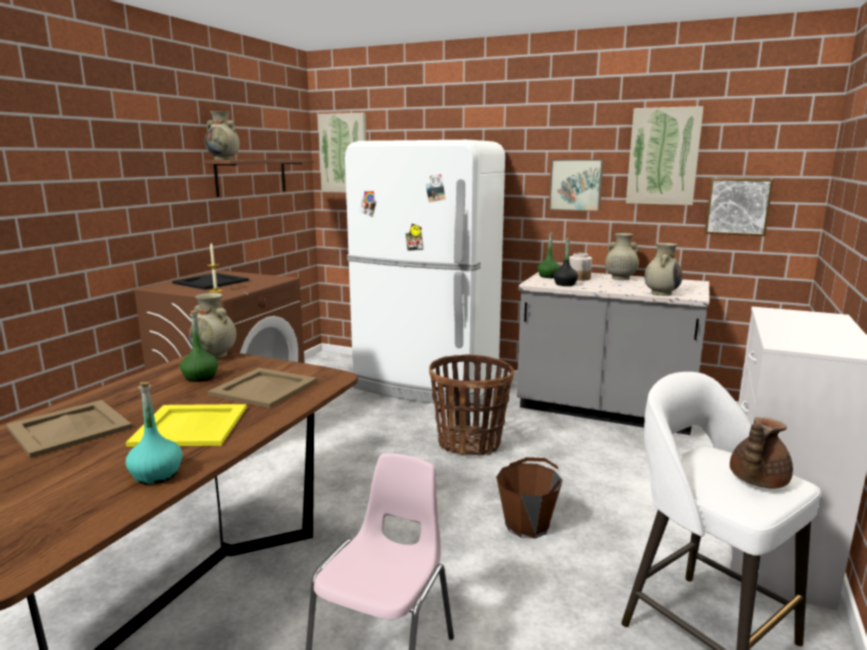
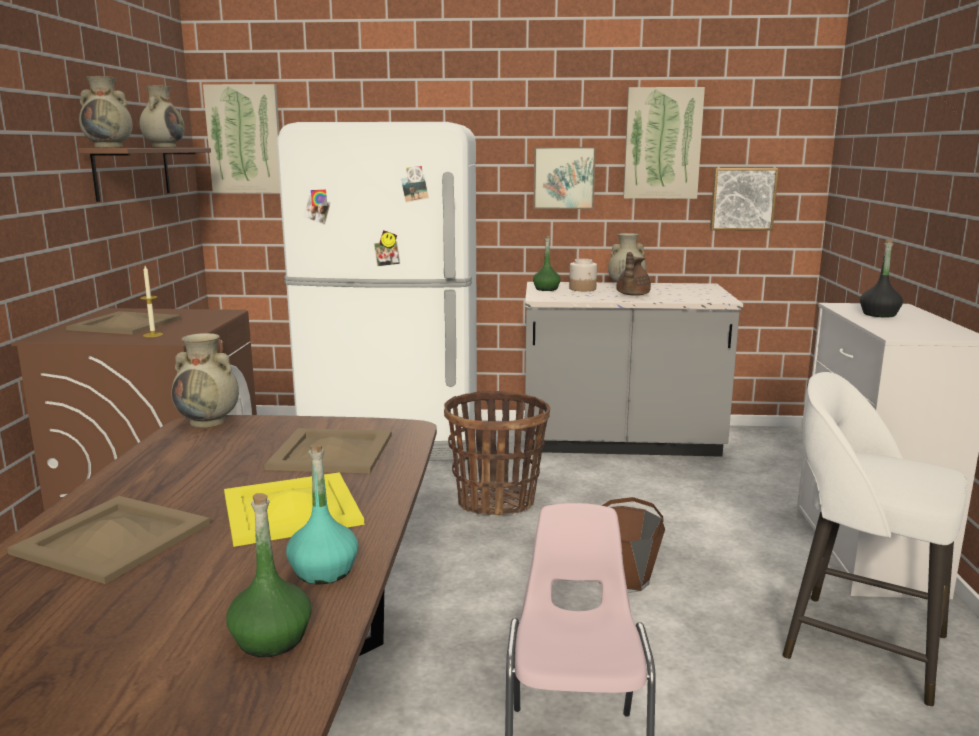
camera: 20 degrees left, 0 degrees up
black tray [172,273,249,290] -> beige tray [66,311,181,335]
green bottle [180,310,218,382] -> green bottle moved to [226,493,312,657]
black bottle [553,238,578,286] -> black bottle moved to [860,240,903,317]
beige vase [644,243,683,296] -> beige vase moved to [139,85,185,147]
brown teapot [730,417,793,489] -> brown teapot moved to [616,252,651,296]

